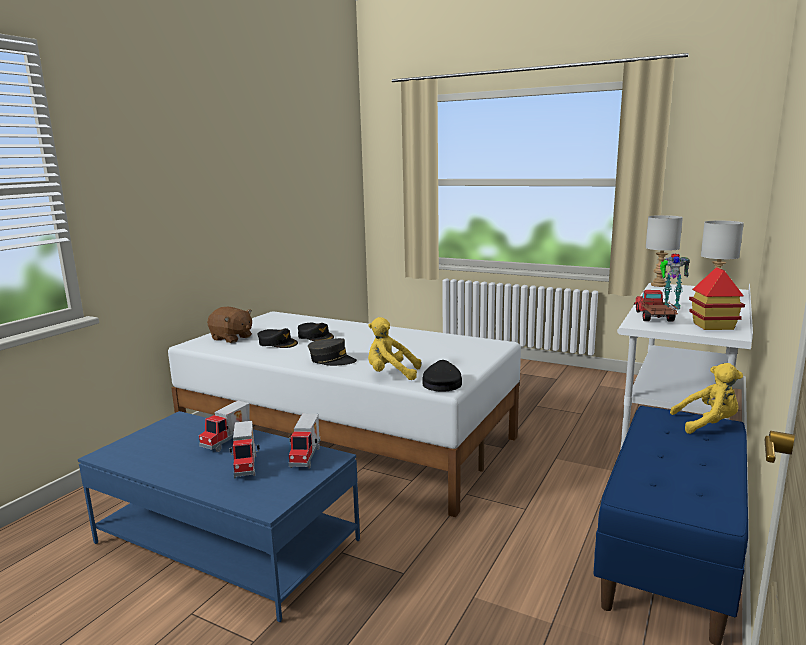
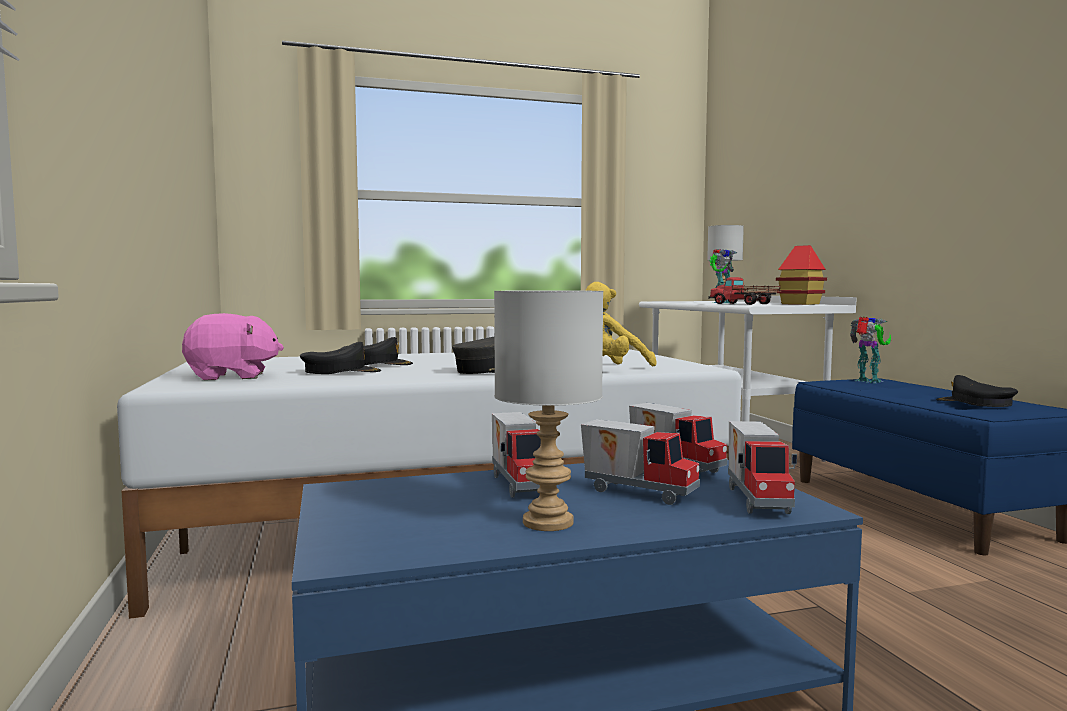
camera: 45 degrees left, 10 degrees down
brown plush toy [207,307,252,343] -> pink plush toy [182,313,284,380]
black cap [422,360,462,392] -> black cap moved to [936,375,1018,407]
grey table lamp [646,215,683,287] -> grey table lamp moved to [494,291,603,531]
yellow plush toy [670,363,743,434] -> toy robot [850,317,891,383]
none -> toy truck [728,421,797,514]

